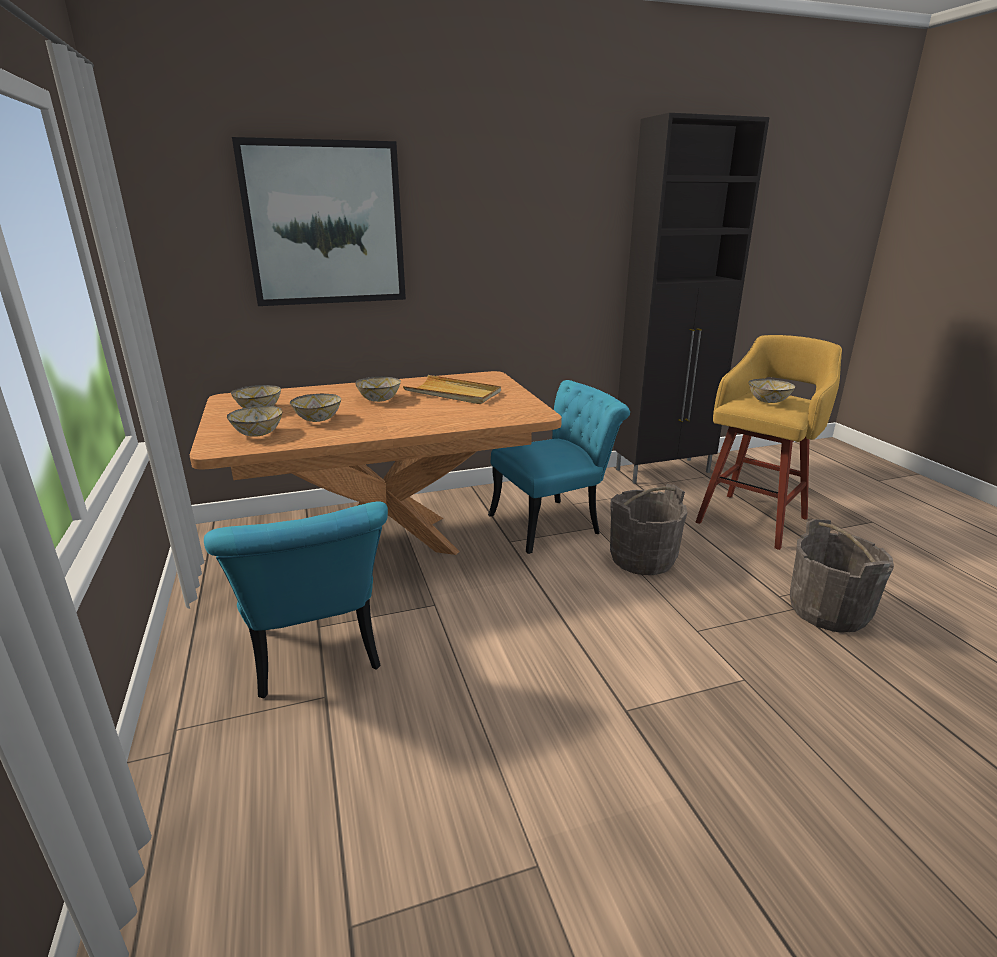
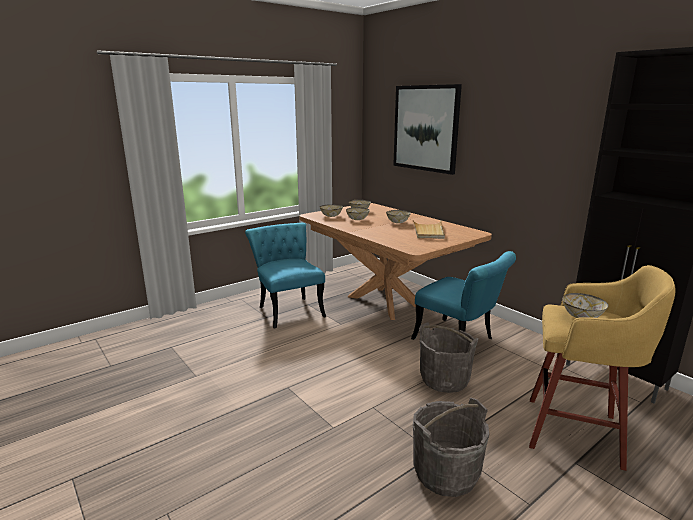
camera: 70 degrees right, 5 degrees down
turquoise chair [204,501,388,699] -> turquoise chair turned 105 degrees clockwise [245,223,326,329]

